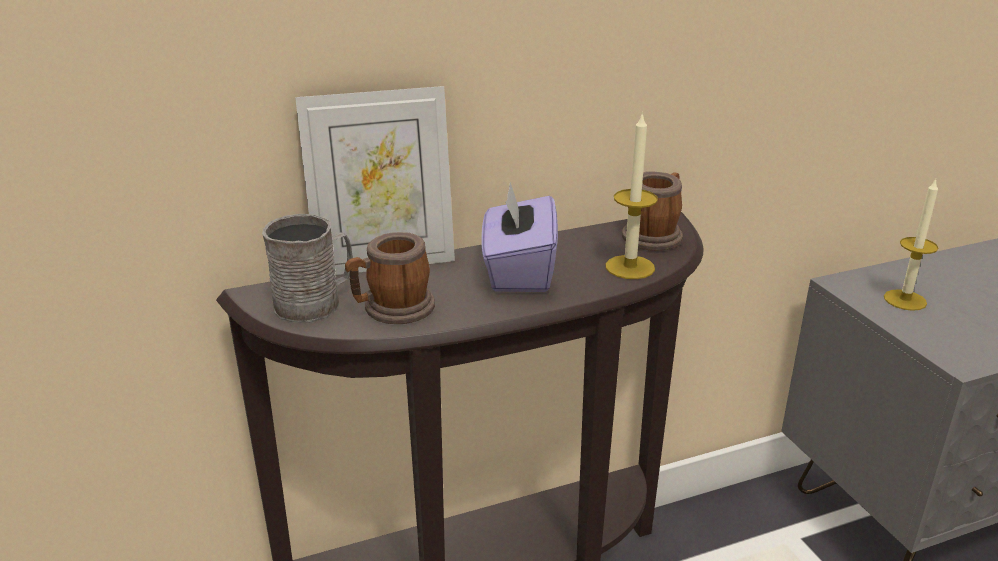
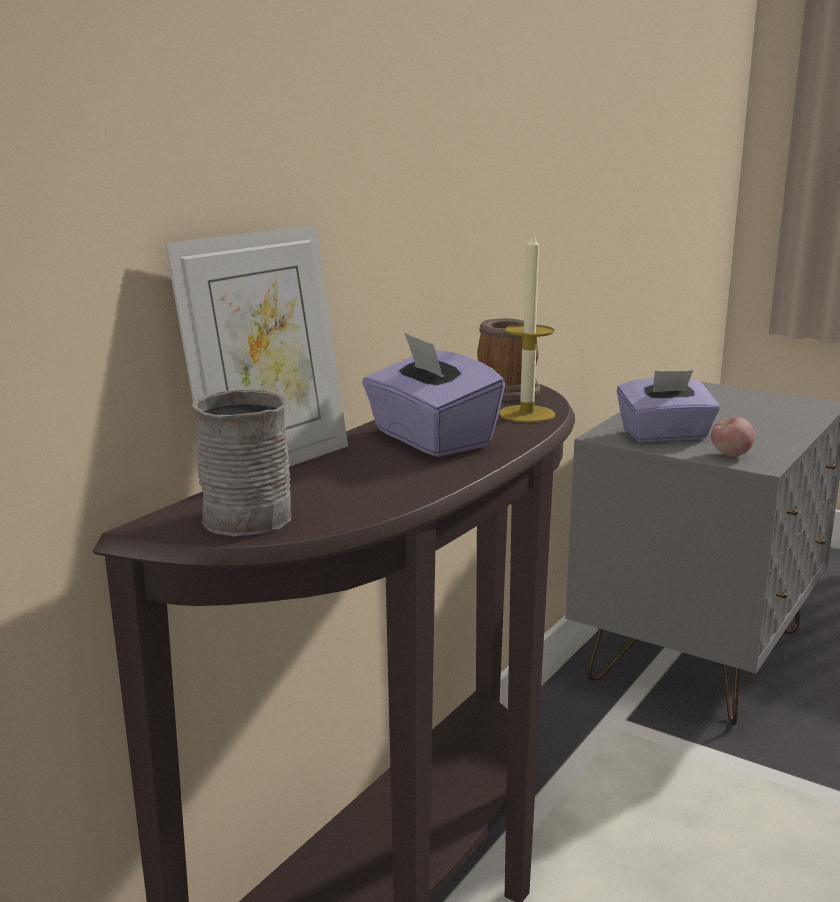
camera: 35 degrees left, 10 degrees down
mug [345,232,435,324] -> none
candle [884,179,938,311] -> purple tissue box [617,370,720,442]
none -> apple [711,417,755,457]

